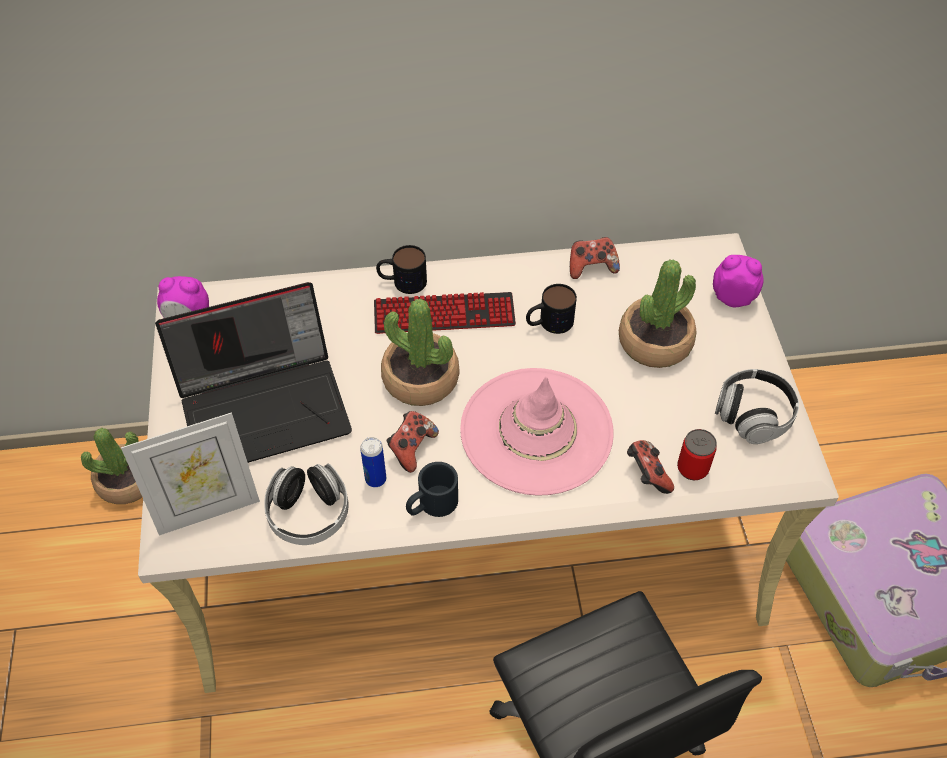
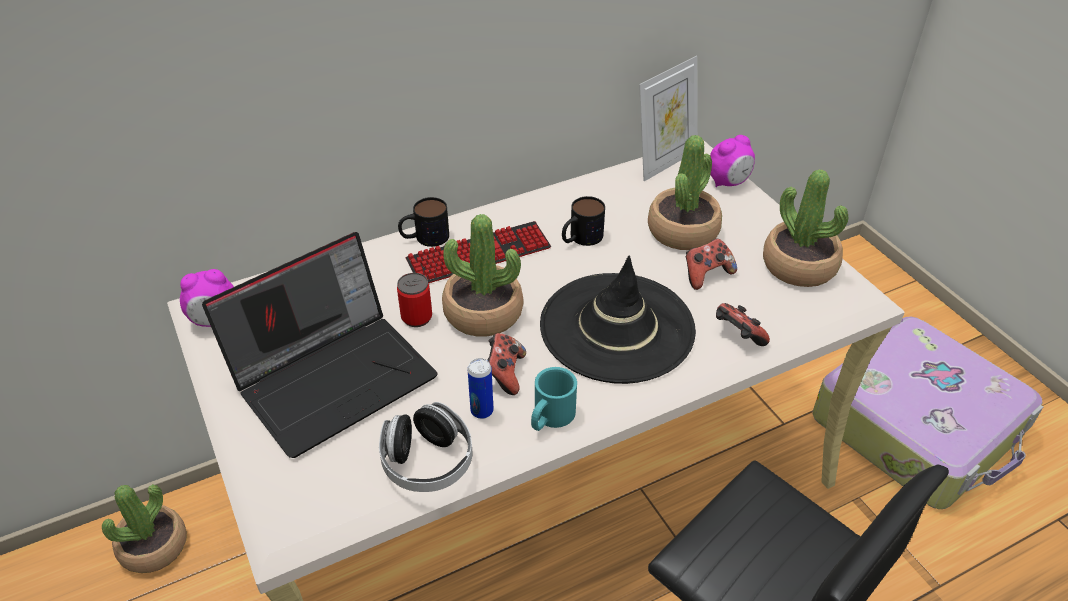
camera: 20 degrees left, 10 degrees down
picture frame [121,412,260,536] -> picture frame moved to [639,56,698,181]
black mug [406,462,458,517] -> turquoise mug [531,367,577,431]
pink hat [460,368,614,496] -> black hat [540,256,696,384]
game controller [570,237,620,279] -> game controller moved to [686,238,737,290]
can [677,429,717,480] -> can moved to [397,273,432,327]
alarm clock [713,255,764,307] -> alarm clock turned 150 degrees clockwise [710,135,755,187]
headphones [715,369,799,444] -> potted plant [763,169,849,287]

